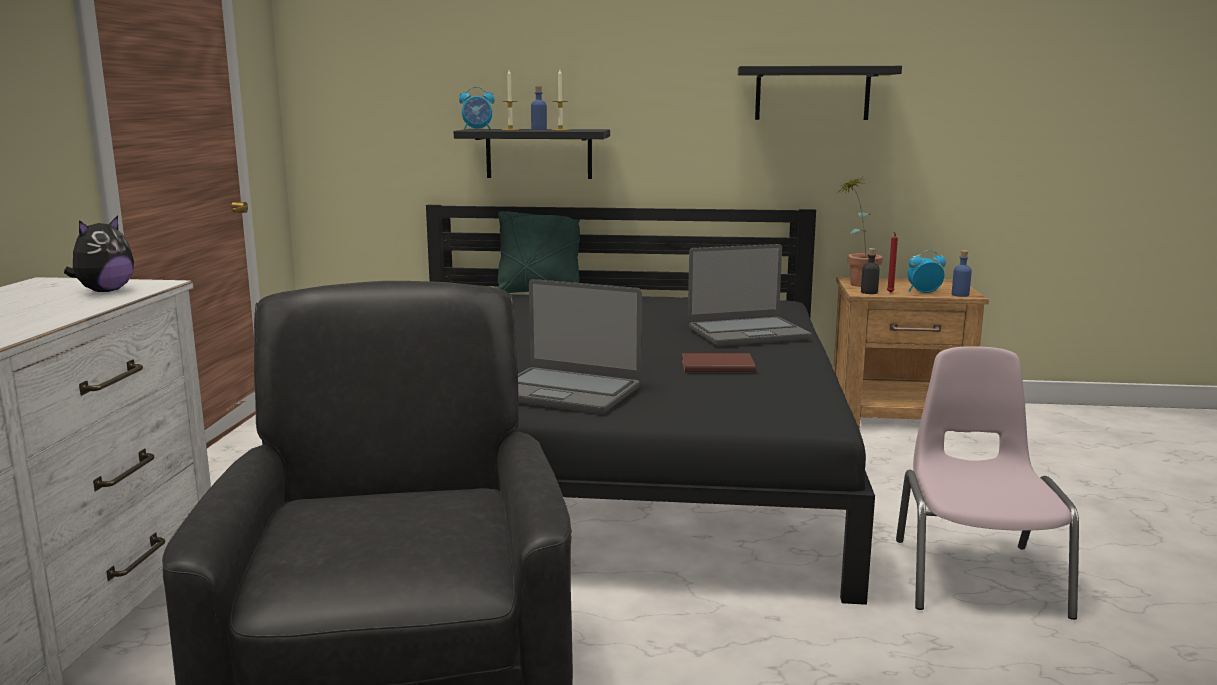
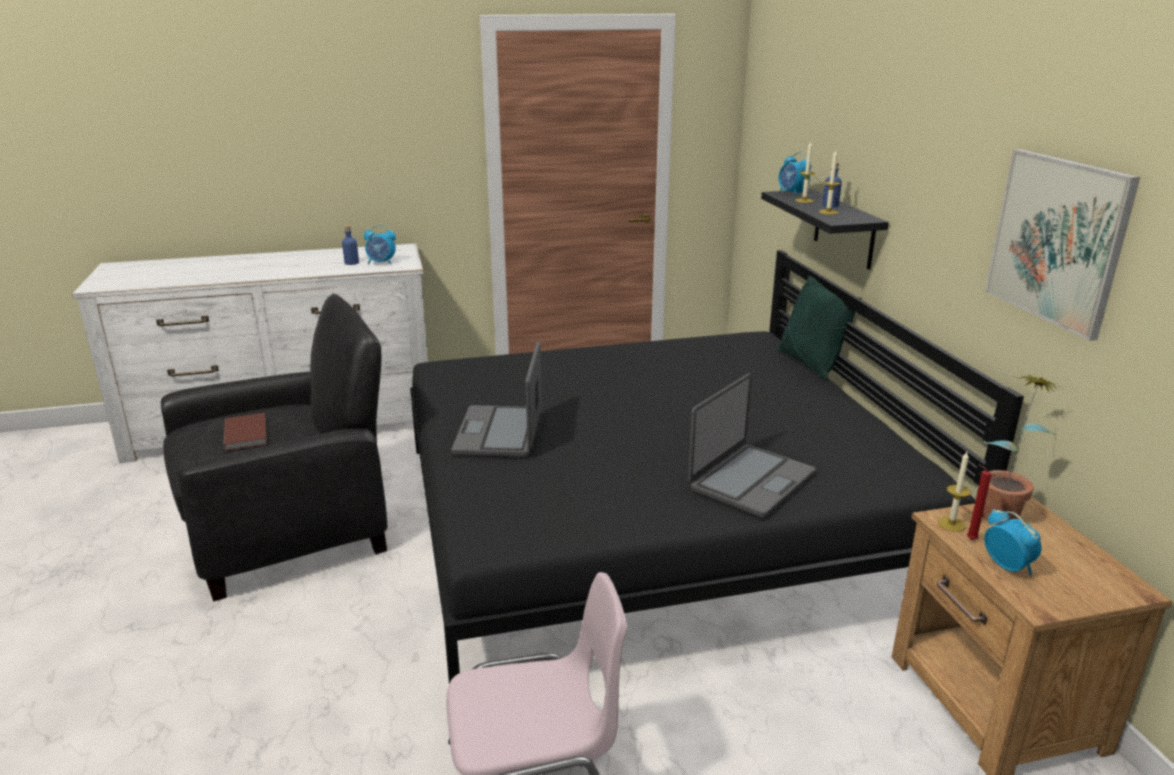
camera: 70 degrees right, 10 degrees up
plush toy [64,215,134,292] -> alarm clock [364,225,396,264]
brown book [682,353,756,373] -> brown book moved to [224,413,267,451]
laptop [688,244,812,346] -> laptop turned 105 degrees counterclockwise [688,373,816,518]
black shelf [738,66,902,120] -> picture [985,149,1140,341]
black bottle [861,248,880,294] -> candle [938,452,971,532]
blue bottle [952,250,972,297] -> blue bottle moved to [342,225,359,265]

